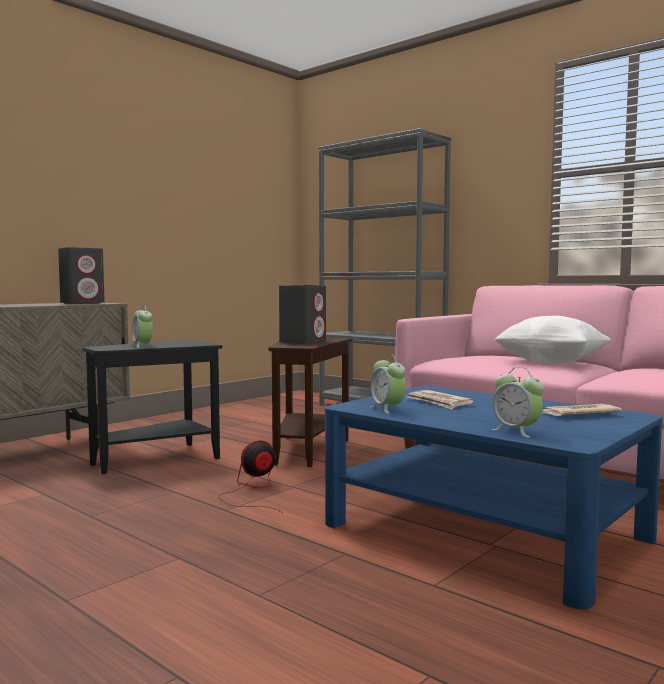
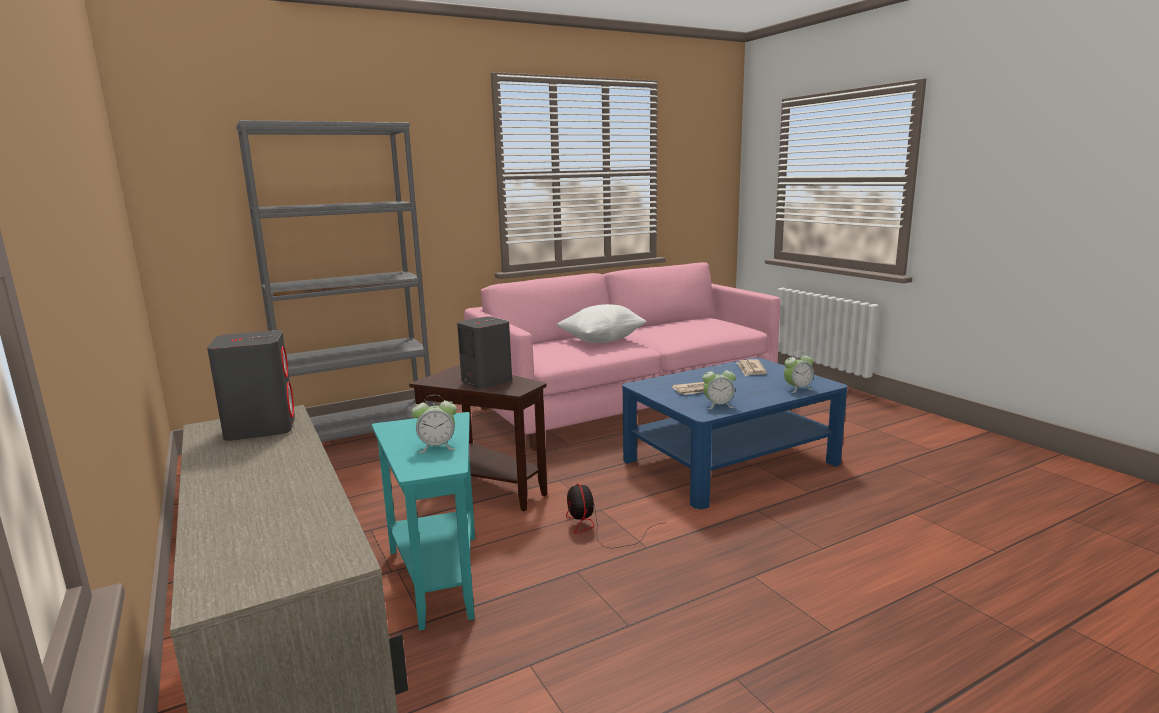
camera: 70 degrees left, 10 degrees up
black side table [82,339,222,474] -> turquoise side table [372,412,475,631]

